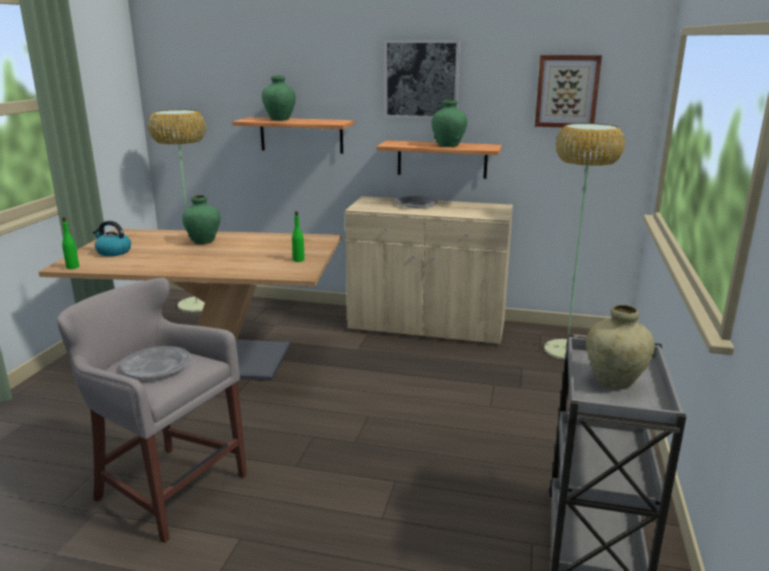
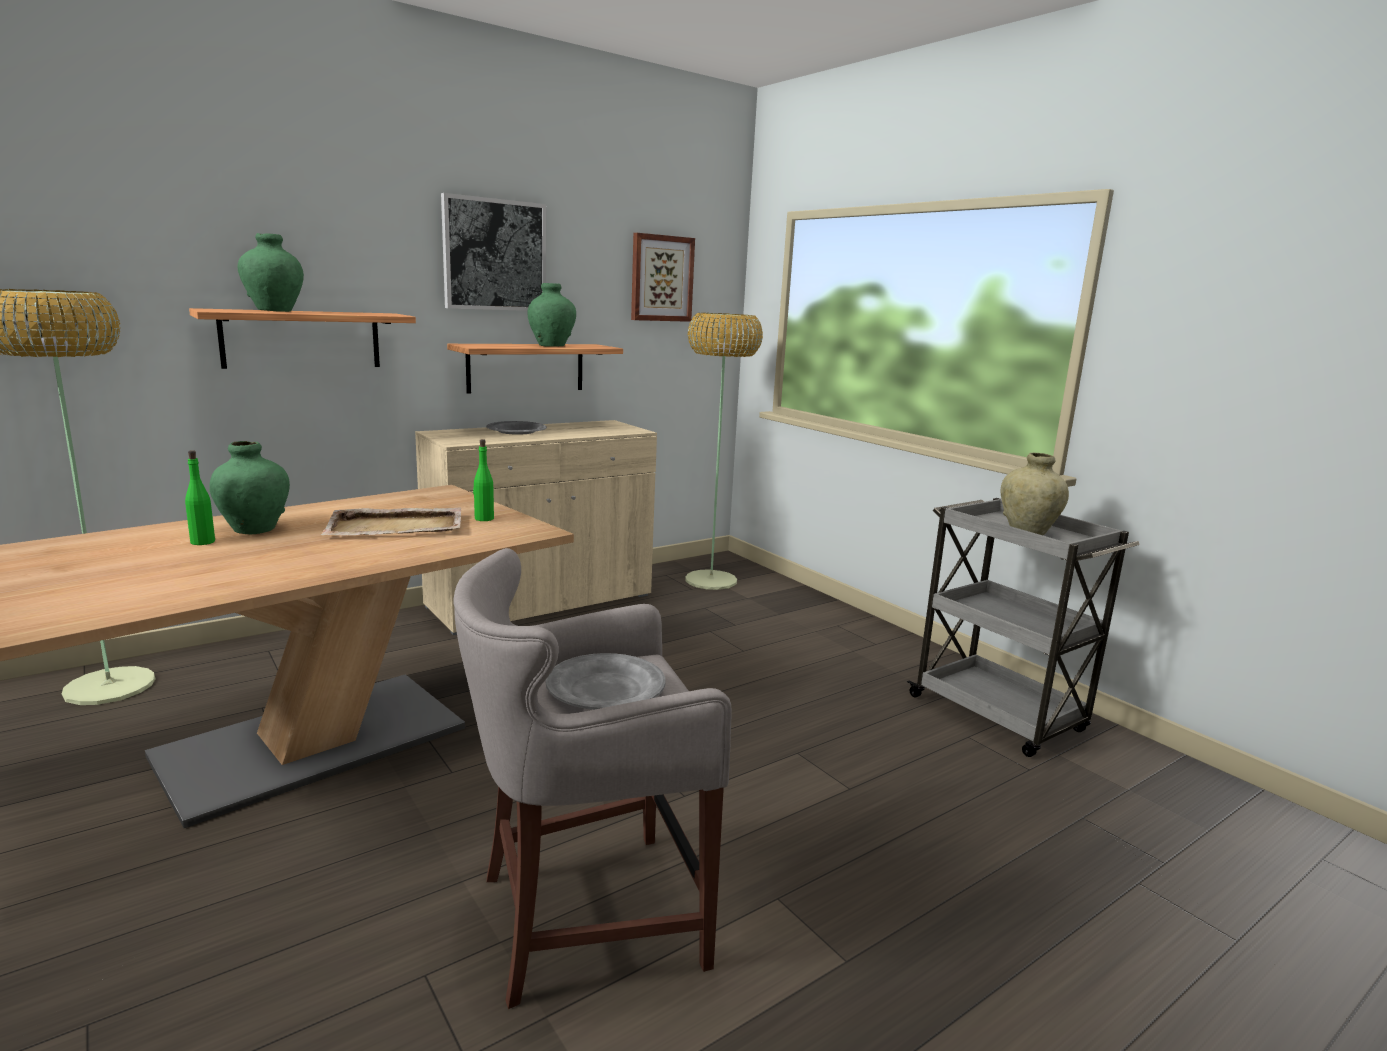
camera: 50 degrees left, 5 degrees down
green bottle [62,217,79,269] -> green bottle moved to [185,450,215,545]
kettle [93,221,131,256] -> none
none -> beige tray [321,507,462,535]

